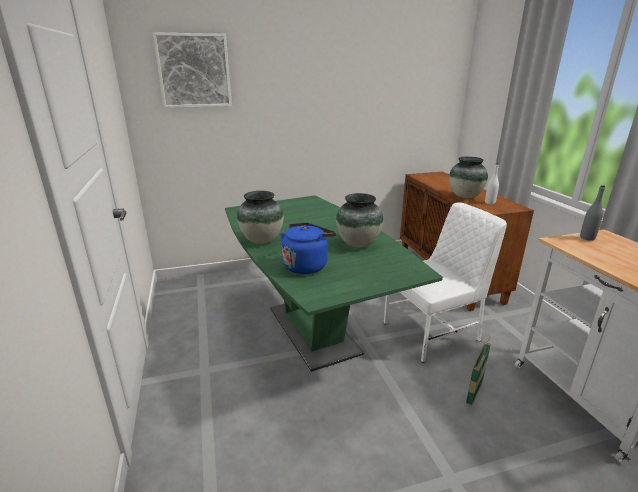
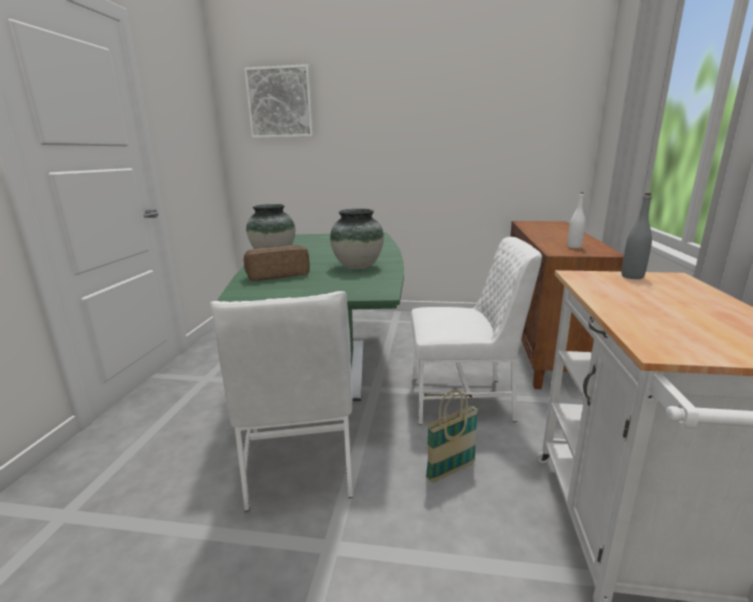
camera: 25 degrees right, 5 degrees down
blue kettle [281,222,336,274] -> bread [243,245,310,281]
vase [449,156,488,199] -> none
none -> white chair [210,291,353,512]

